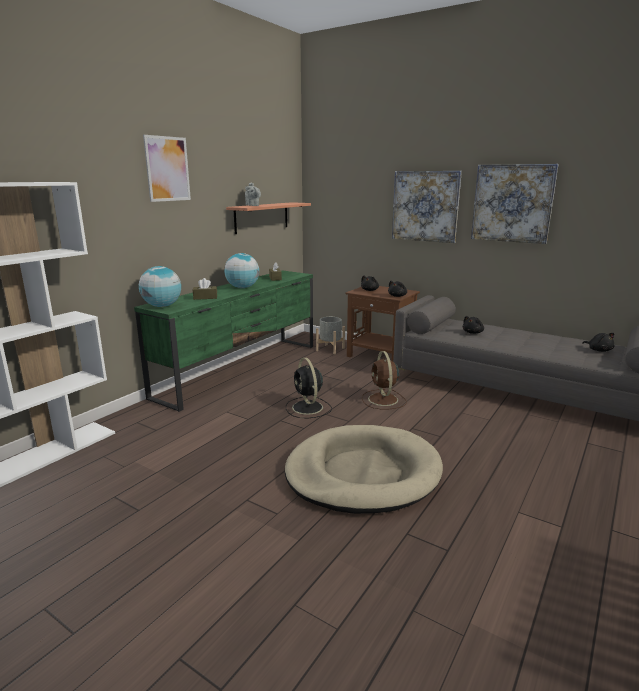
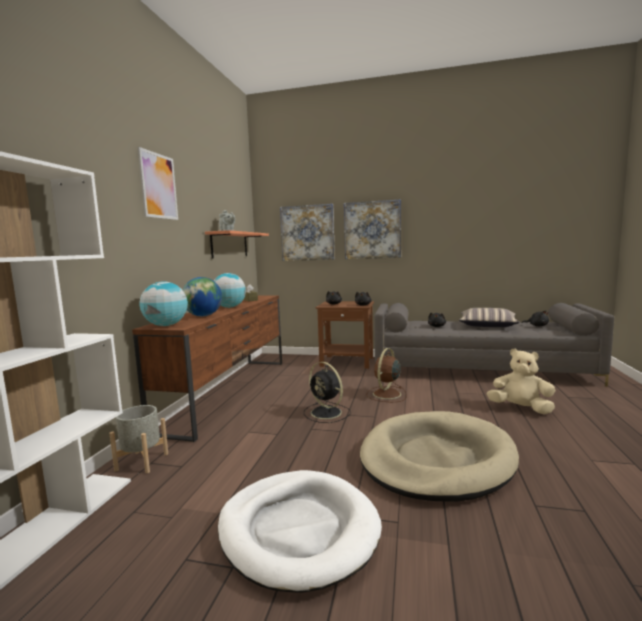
camera: 20 degrees left, 10 degrees down
green tv stand [134,270,313,412] -> brown tv stand [132,295,282,442]
brown tissue box [193,278,217,300] -> globe [182,277,222,316]
grey planter [316,317,345,354] -> grey planter moved to [109,405,168,474]
brown fan [362,351,407,410] -> brown fan turned 60 degrees clockwise [366,348,407,402]
picture [471,164,558,244] -> picture moved to [280,204,335,261]
none -> white dog bed [218,470,382,593]
none -> pillow [459,308,520,327]
none -> beige plush toy [487,349,555,414]

